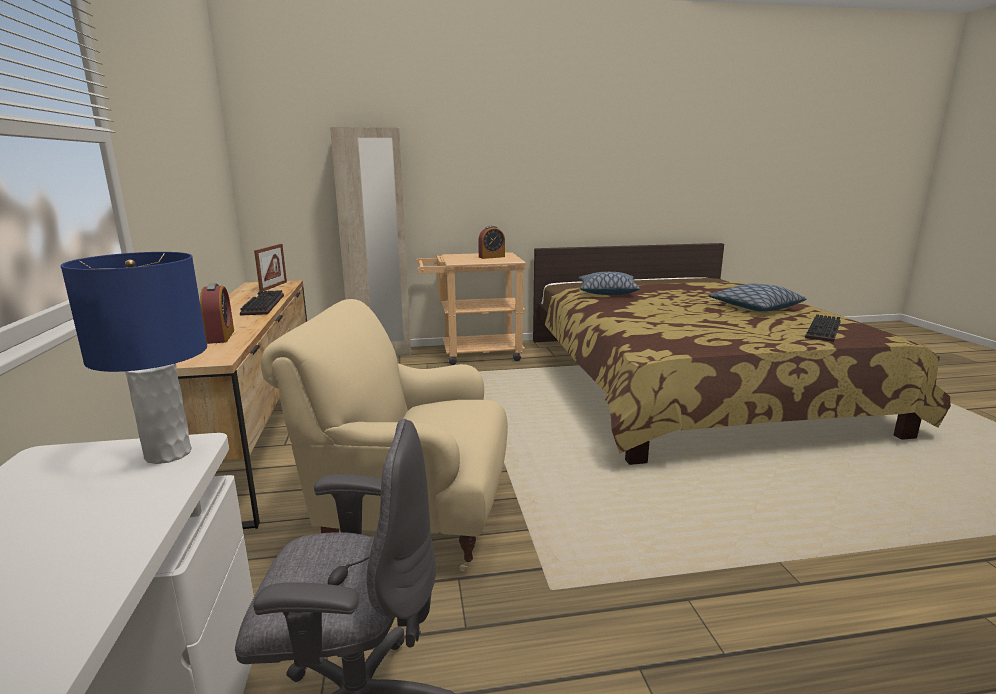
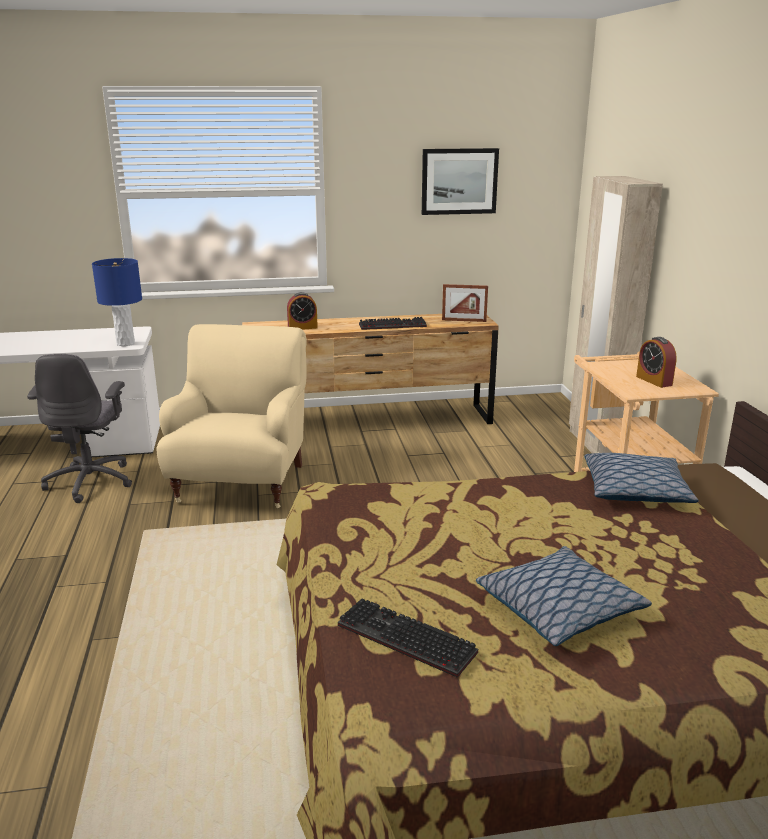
camera: 90 degrees right, 5 degrees up
none -> picture [422,148,499,215]

